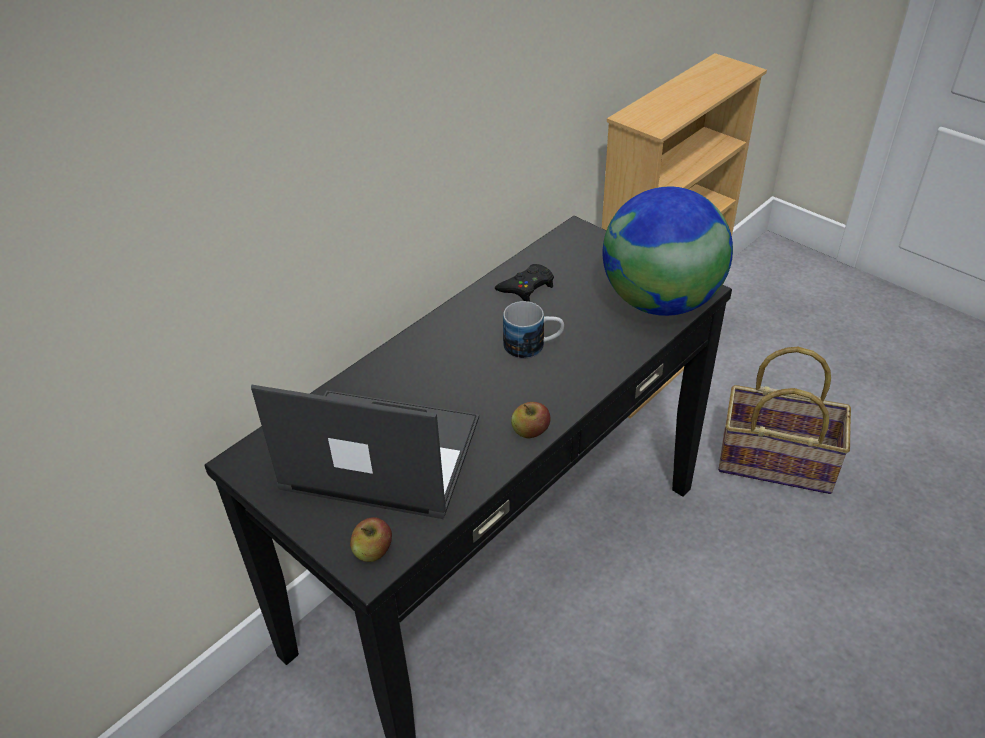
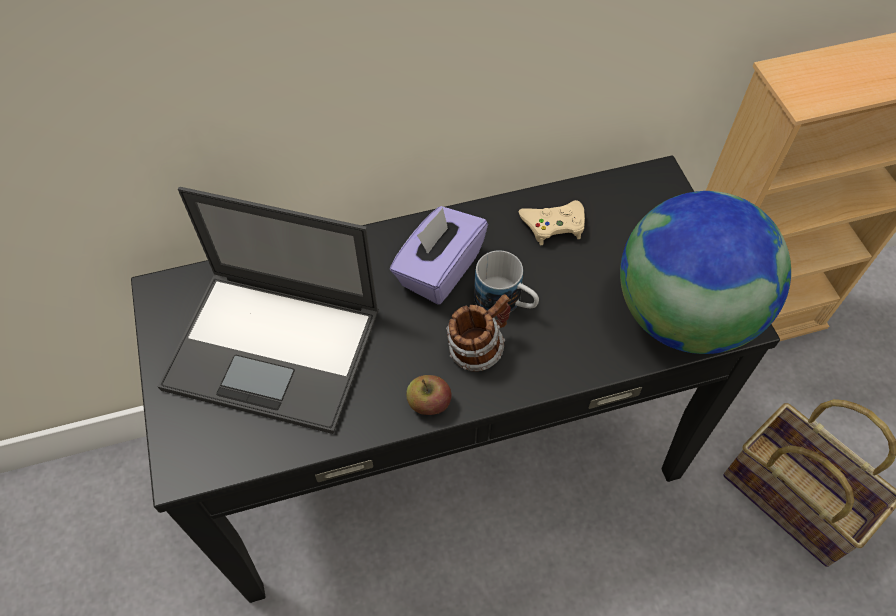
camera: 30 degrees right, 15 degrees up
laptop [251,385,479,519] -> laptop turned 150 degrees clockwise [157,187,379,434]
apple [350,517,392,562] -> none
black game controller [495,264,554,302] -> beige game controller [518,200,585,245]
none -> purple tissue box [390,206,488,304]
none -> mug [446,294,511,371]

